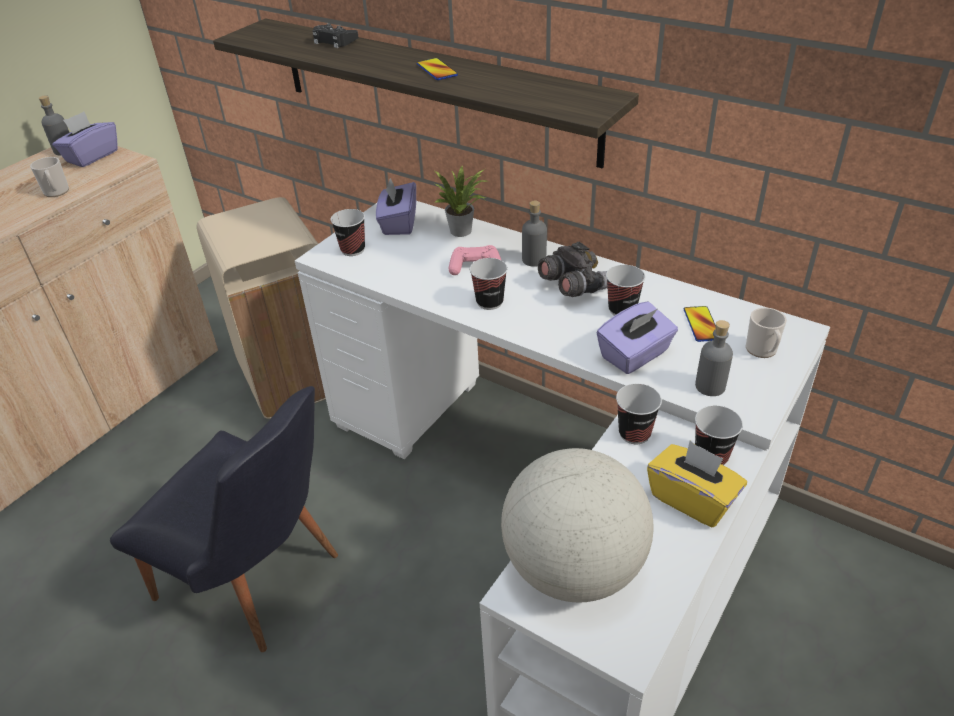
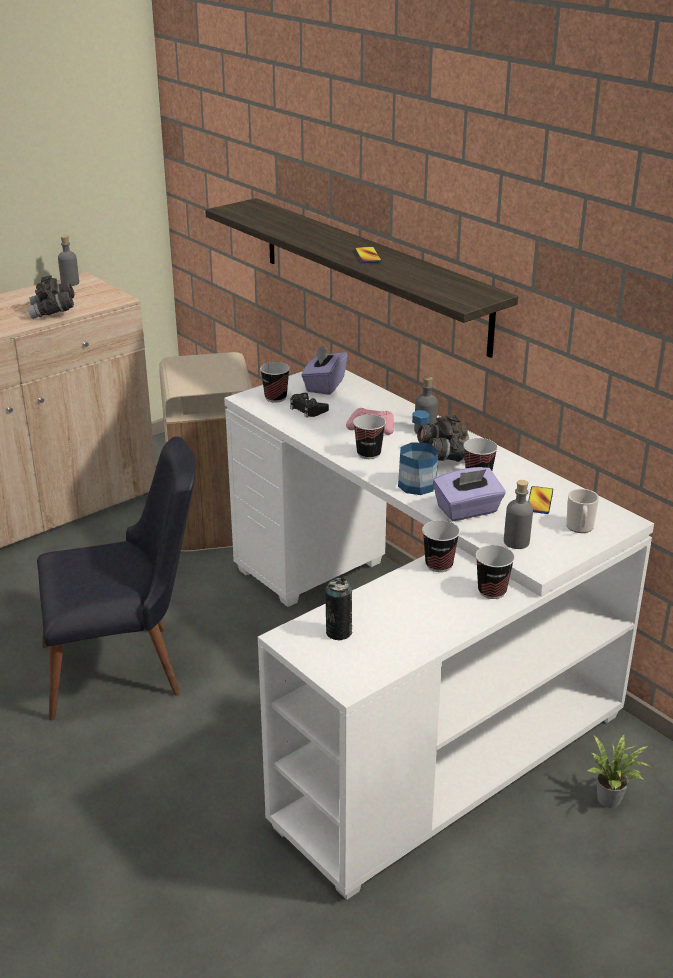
camera: 15 degrees right, 10 degrees down
mug [30,157,69,197] -> grey binoculars [28,275,75,319]
purple tissue box [52,111,118,167] -> none
black chair [110,386,338,652] -> black chair turned 60 degrees counterclockwise [37,436,195,720]
black game controller [312,24,359,48] -> black game controller moved to [290,393,329,418]
potted plant [434,165,487,237] -> potted plant moved to [588,735,650,808]
globe [501,448,653,602] -> can [326,578,352,640]
yellow tissue box [647,441,747,527] -> none
none -> bottle [398,410,438,495]

